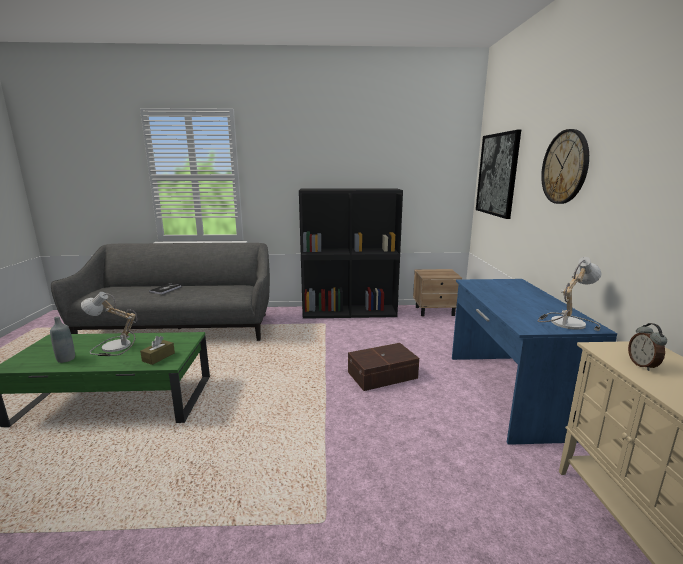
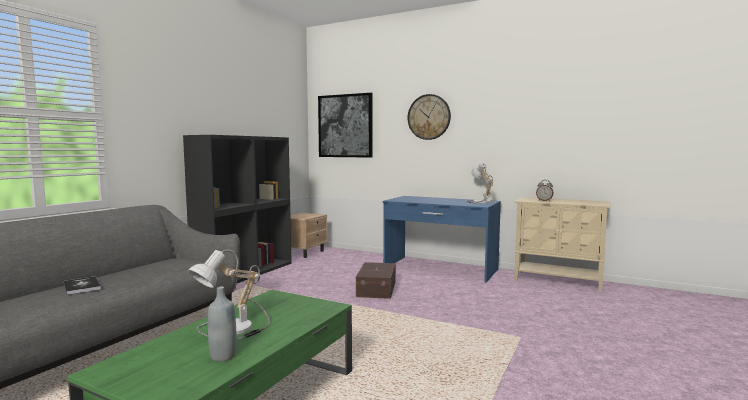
camera: 60 degrees left, 10 degrees down
brown tissue box [140,336,175,365] -> none

